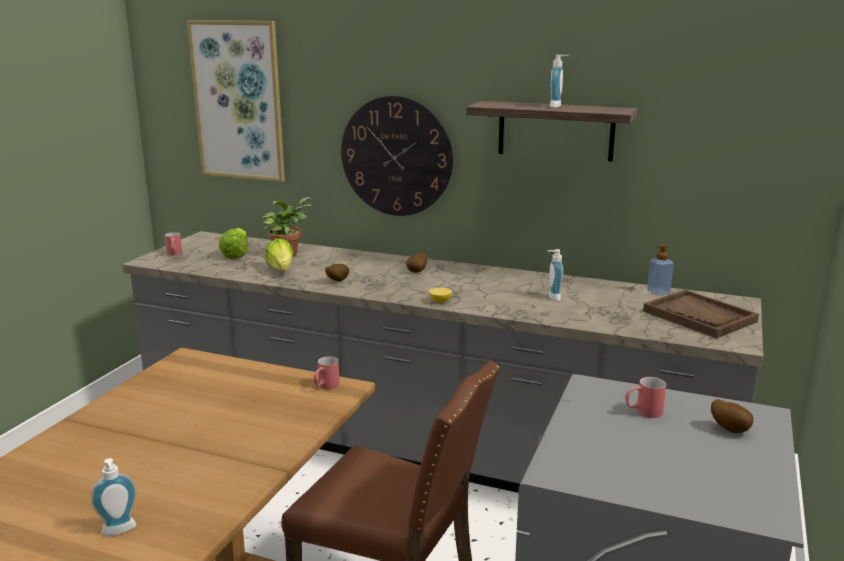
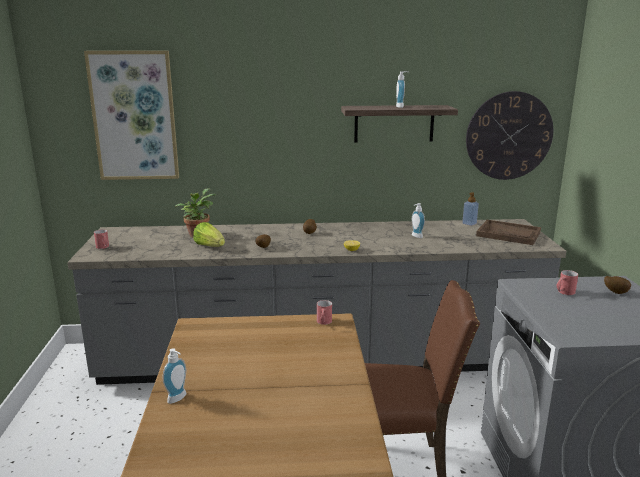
camera: 25 degrees left, 0 degrees up
soap dispenser [91,458,137,536] -> soap dispenser moved to [163,348,186,404]
lettuce [219,228,248,259] -> none
wall clock [341,96,453,216] -> wall clock moved to [466,91,553,180]

